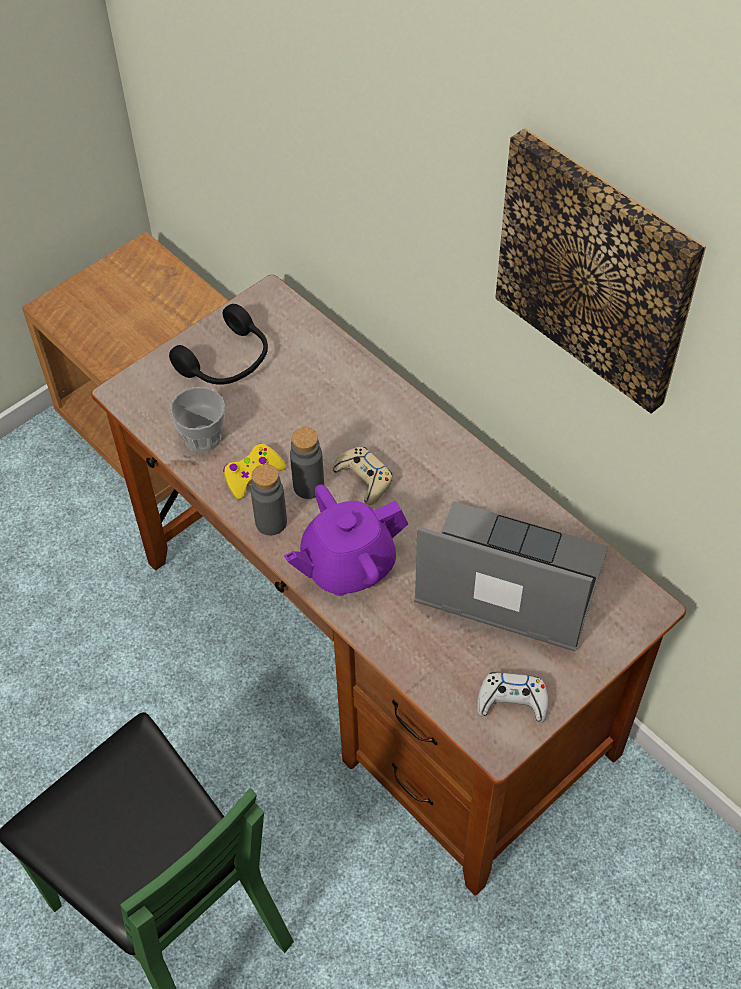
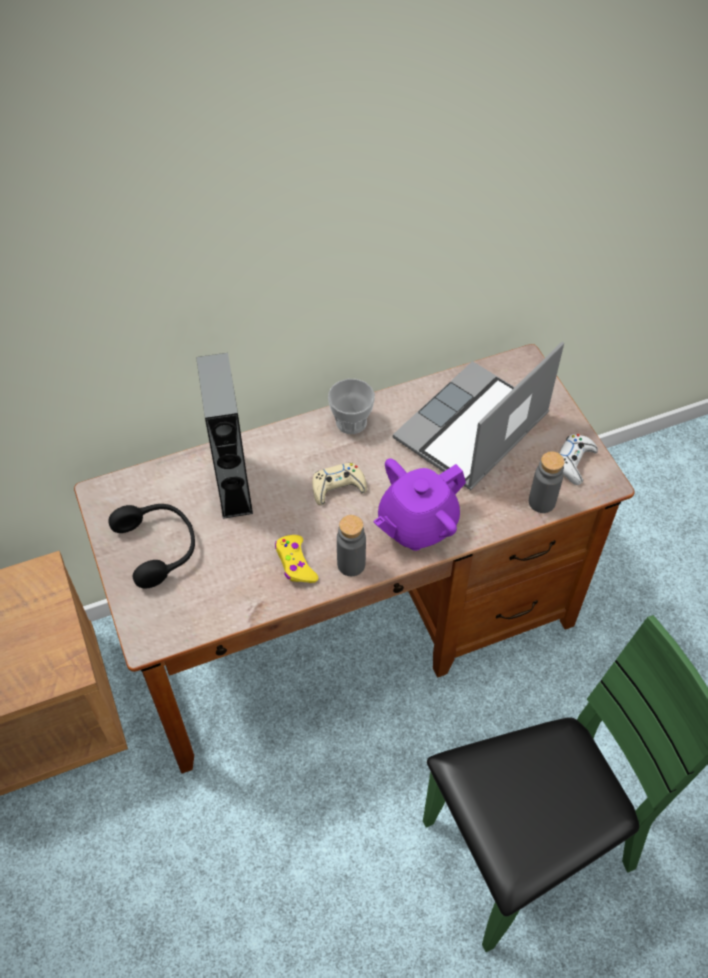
camera: 70 degrees left, 0 degrees up
cup [170,387,225,452] -> cup moved to [328,379,375,434]
purple teapot [284,485,408,596] -> purple teapot turned 60 degrees clockwise [373,458,466,551]
grey bottle [290,427,324,499] -> grey bottle moved to [529,452,565,513]
picture [495,128,706,414] -> none
none -> grey speaker [196,353,253,519]

